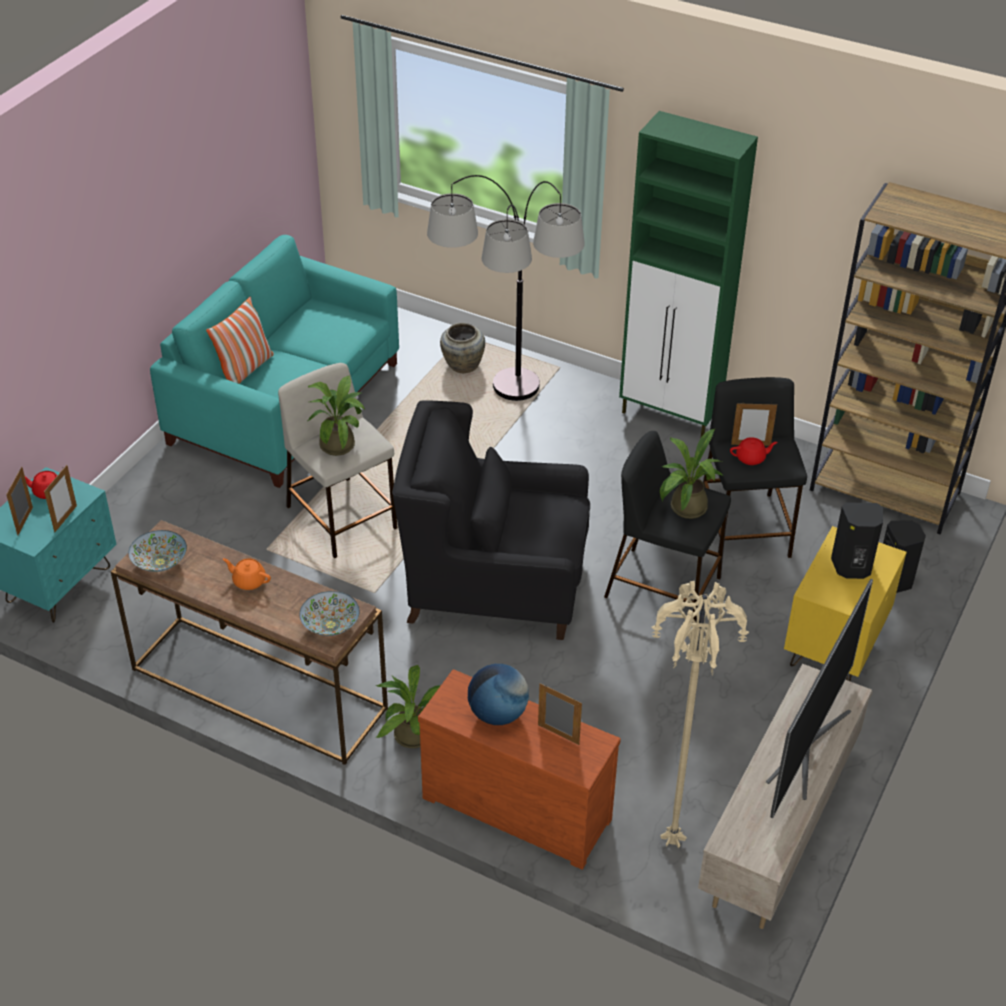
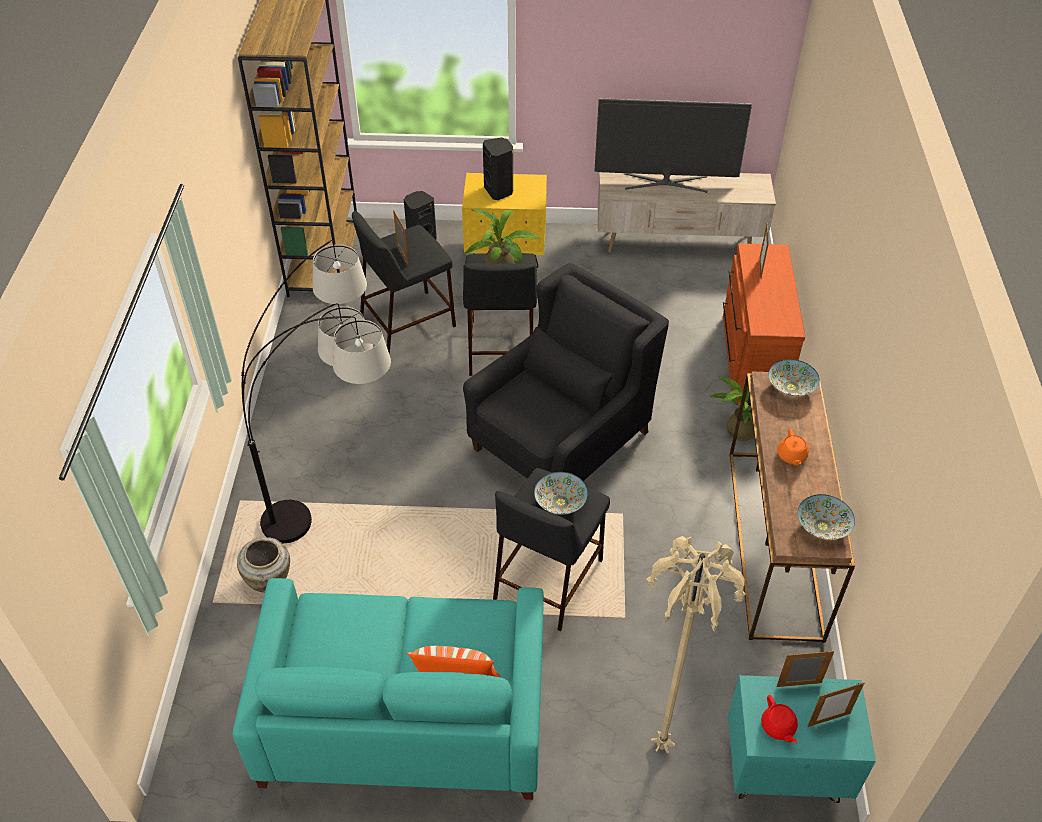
camera: 115 degrees left, 5 degrees up
beige stool [278,363,398,558] -> black stool [493,468,610,631]
potted plant [308,375,365,456] -> bowl [534,472,588,515]
black armchair [392,400,590,640] -> black armchair turned 120 degrees counterclockwise [463,263,669,481]
globe [468,664,529,725] -> none
green cabinet [619,111,758,439] -> none
beige floor lamp [651,581,749,848] -> beige floor lamp moved to [647,536,746,754]
red teapot [730,437,778,465] -> none

